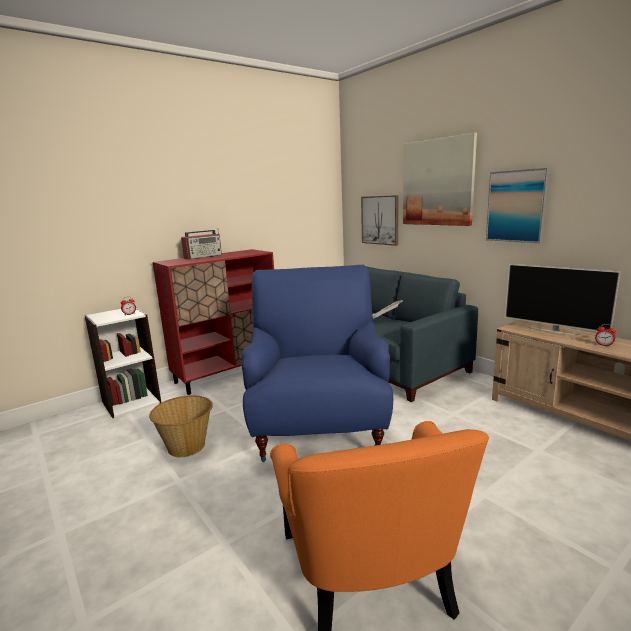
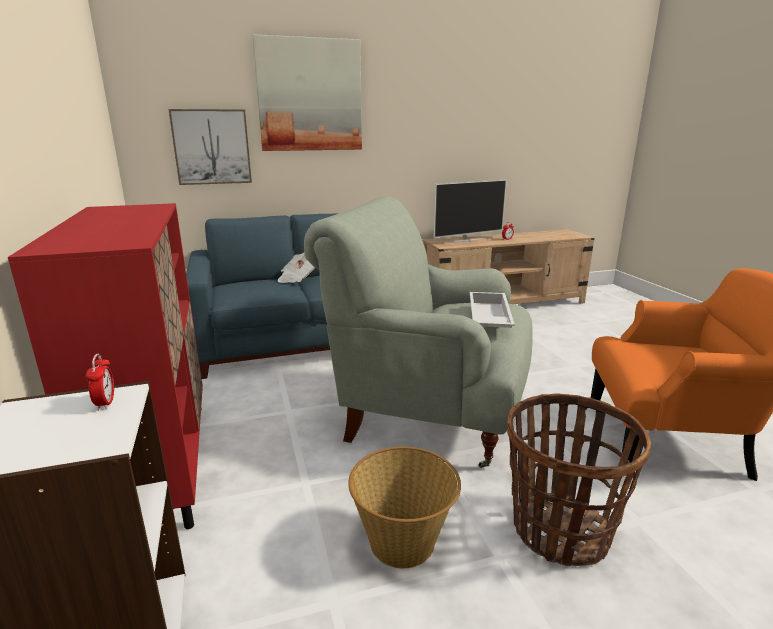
camera: 70 degrees left, 5 degrees up
radio [181,229,222,260] -> none
blue armchair [242,265,393,462] -> grey armchair [304,196,533,468]
picture [486,168,549,243] -> none
none -> white tray [470,292,515,328]
none -> basket [507,394,651,566]

